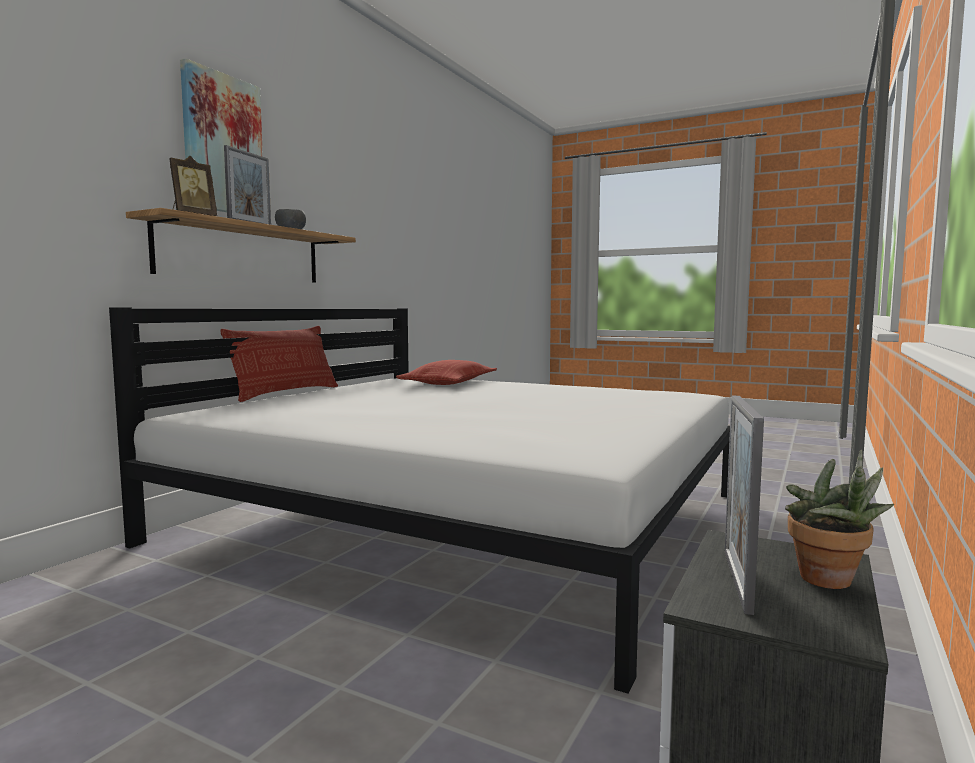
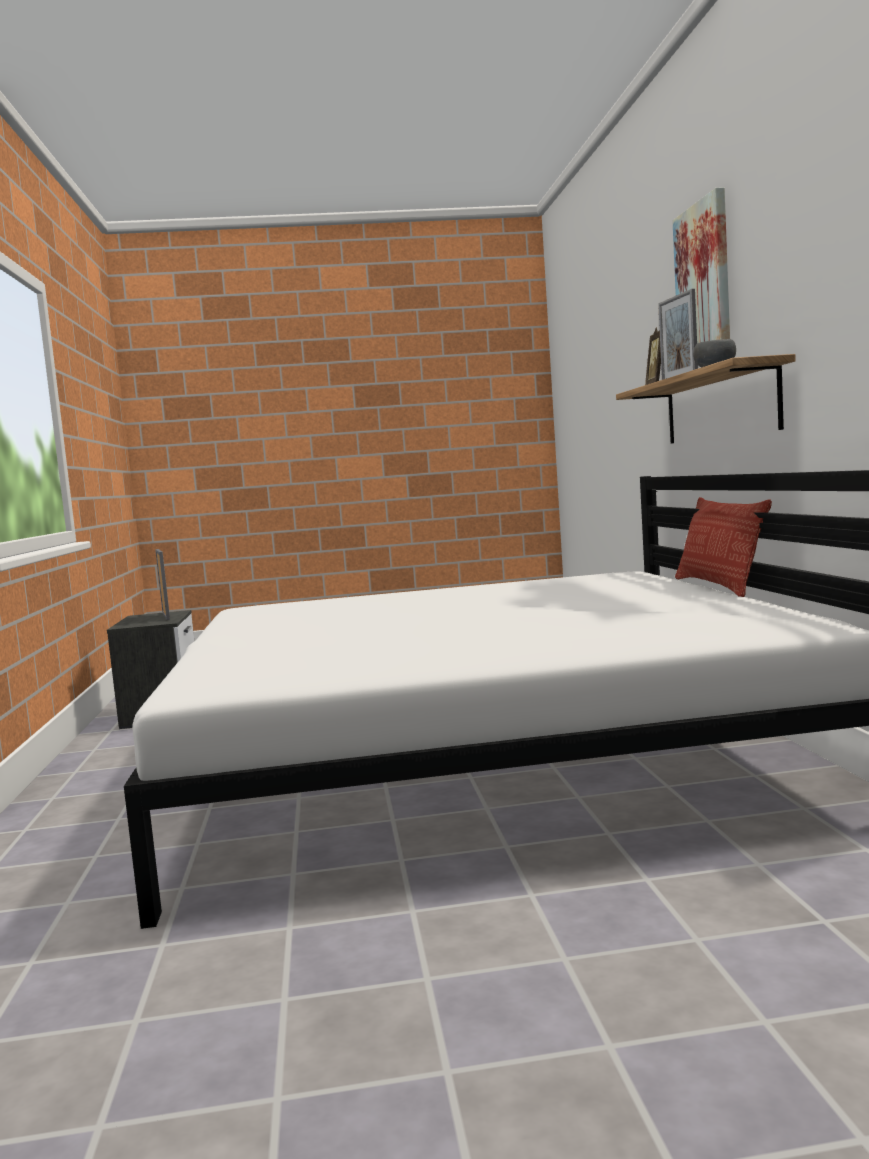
camera: 145 degrees right, 0 degrees up
pillow [396,360,497,385] -> none
potted plant [785,450,894,589] -> none

